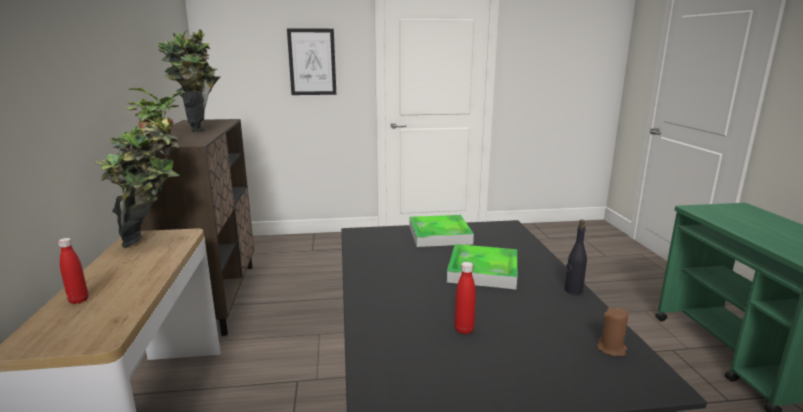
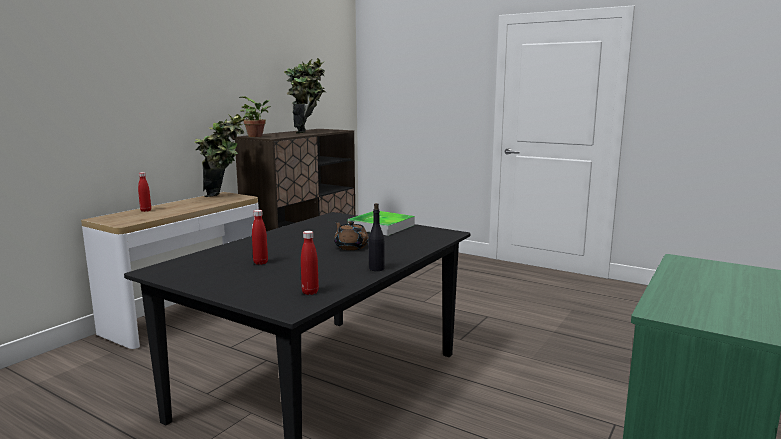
camera: 40 degrees right, 5 degrees down
picture [287,28,336,95] -> none
tray [447,244,517,289] -> brown teapot [334,221,369,250]
brown candle [596,308,628,356] -> red bottle [301,231,319,295]

